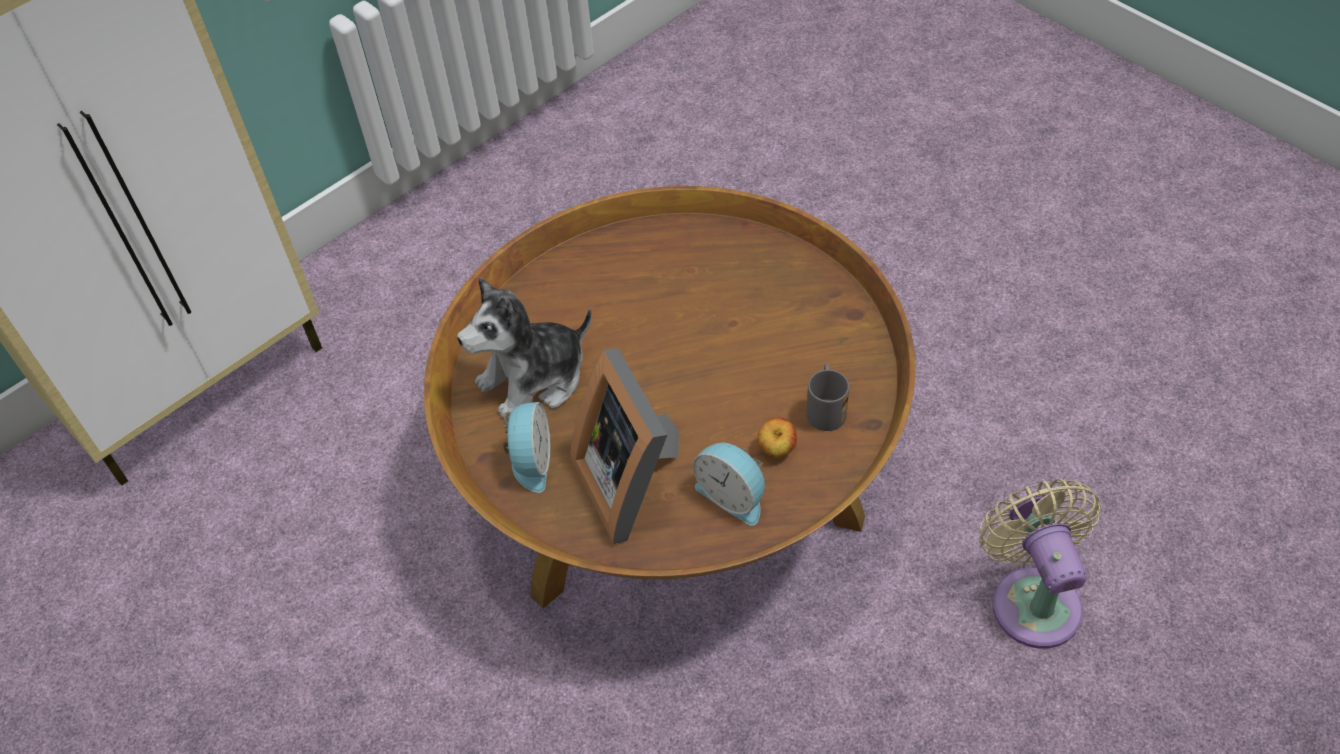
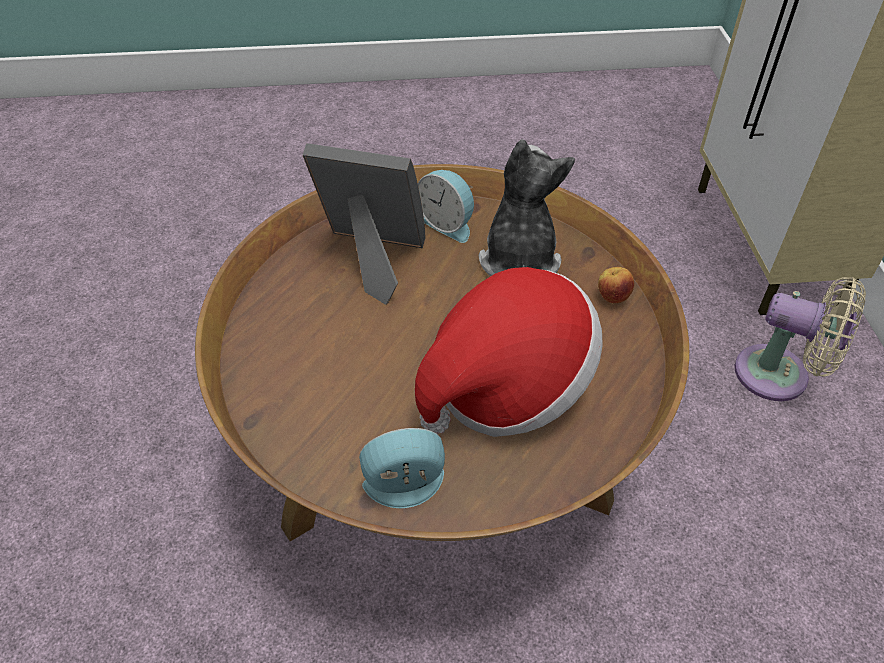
camera: 125 degrees right, 5 degrees down
alarm clock [693,443,765,526] -> alarm clock moved to [359,428,445,508]
apple [758,418,797,458] -> apple moved to [598,267,634,303]
grey mug [806,364,849,431] -> none
beige fan [979,479,1101,648] -> beige fan moved to [735,277,866,401]
none -> hat [415,267,603,437]

